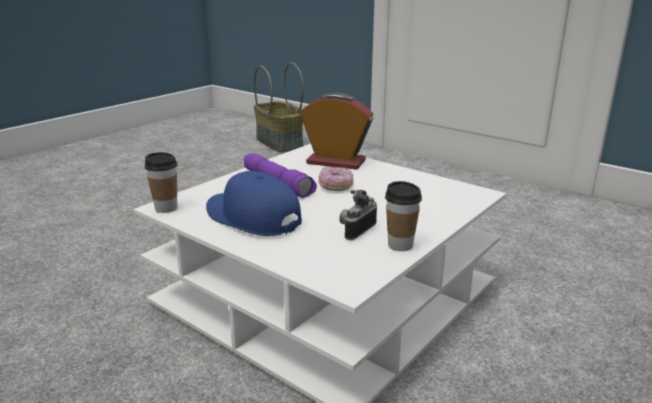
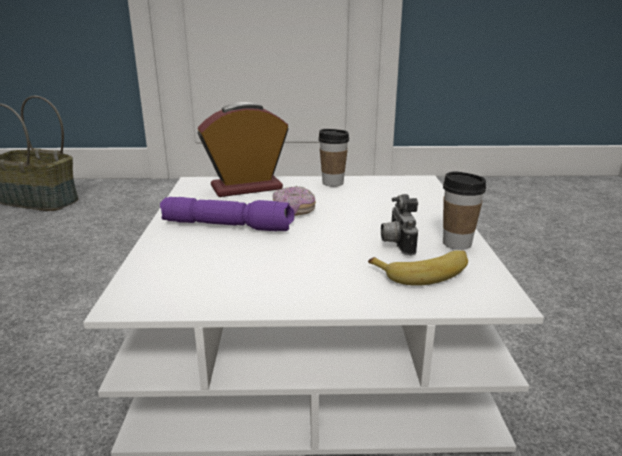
camera: 40 degrees left, 0 degrees up
cup [144,152,177,213] -> cup moved to [318,129,349,187]
blue cap [206,171,302,236] -> none
none -> banana [368,250,468,286]

